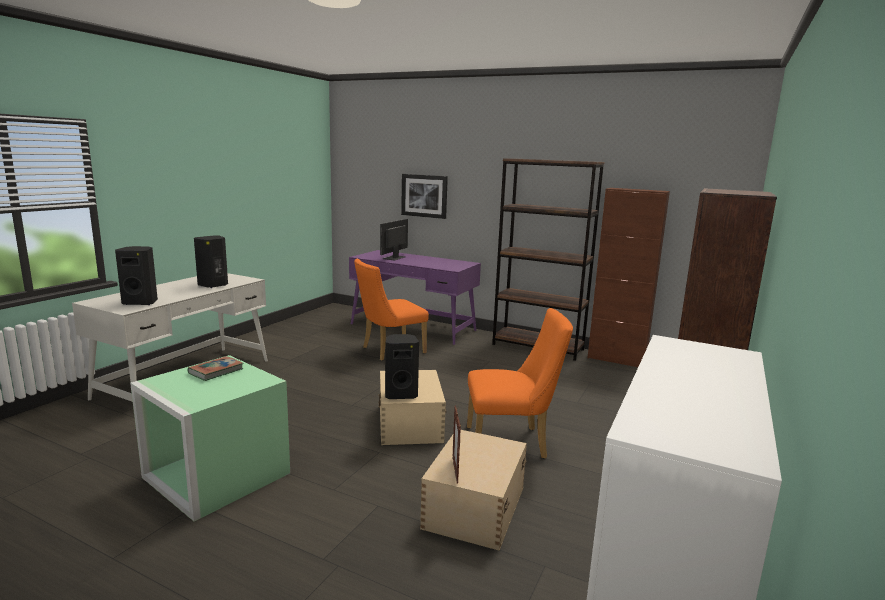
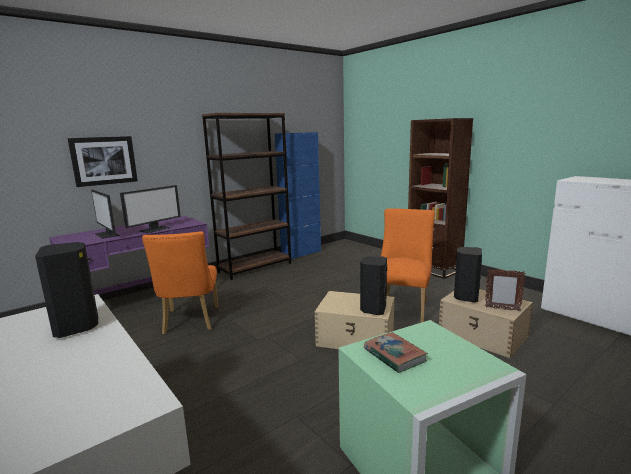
camera: 65 degrees left, 0 degrees up
black speaker [115,246,158,305] -> black speaker moved to [454,247,482,302]
brown cabinet [588,188,670,367] -> blue cabinet [275,132,321,260]
none -> monitor [120,185,181,233]

